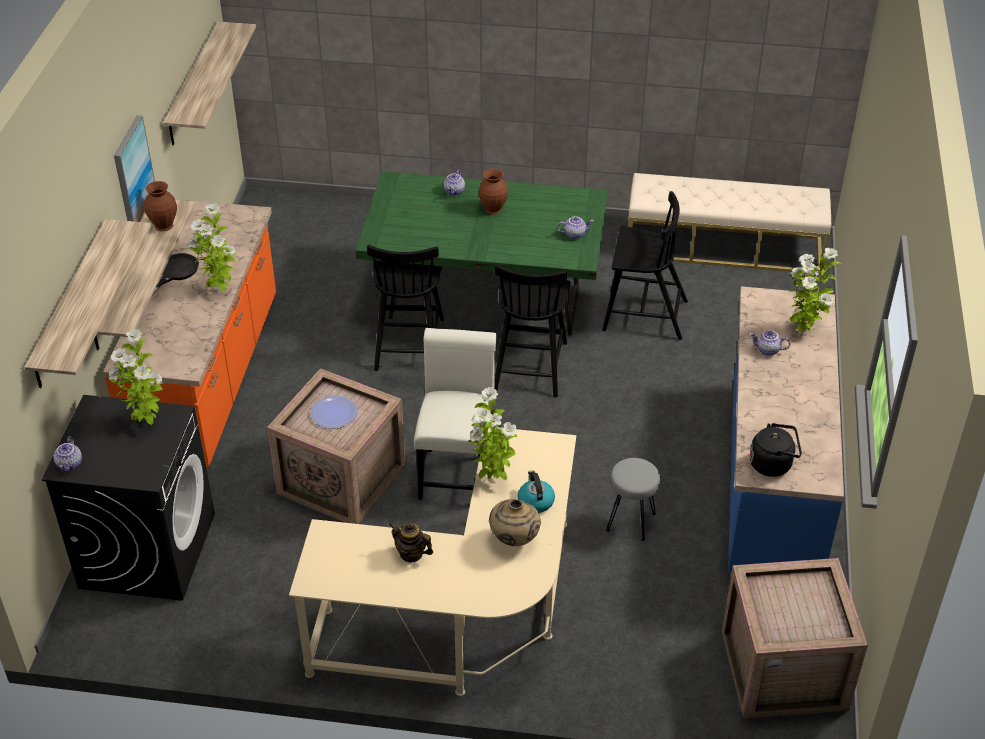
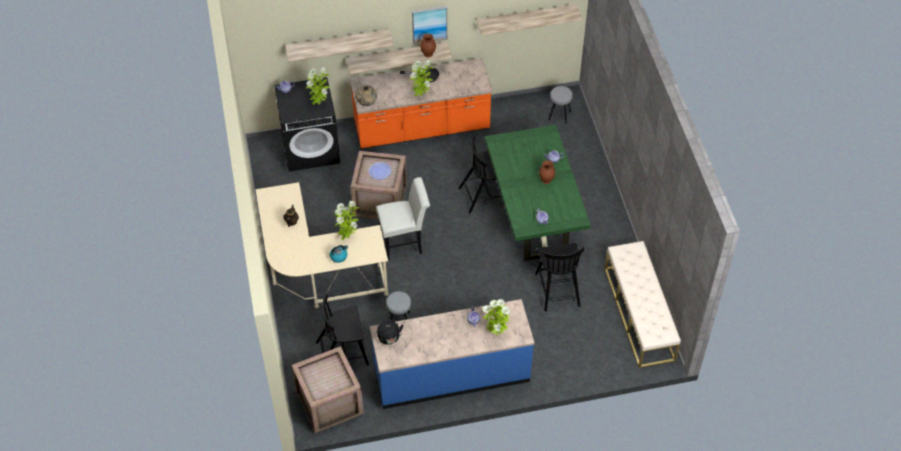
camera: 70 degrees right, 10 degrees up
beige vase [489,499,541,546] -> beige vase moved to [355,85,377,106]
black chair [494,264,571,398] -> black chair moved to [316,294,369,365]
none -> grey stool [549,86,573,124]

